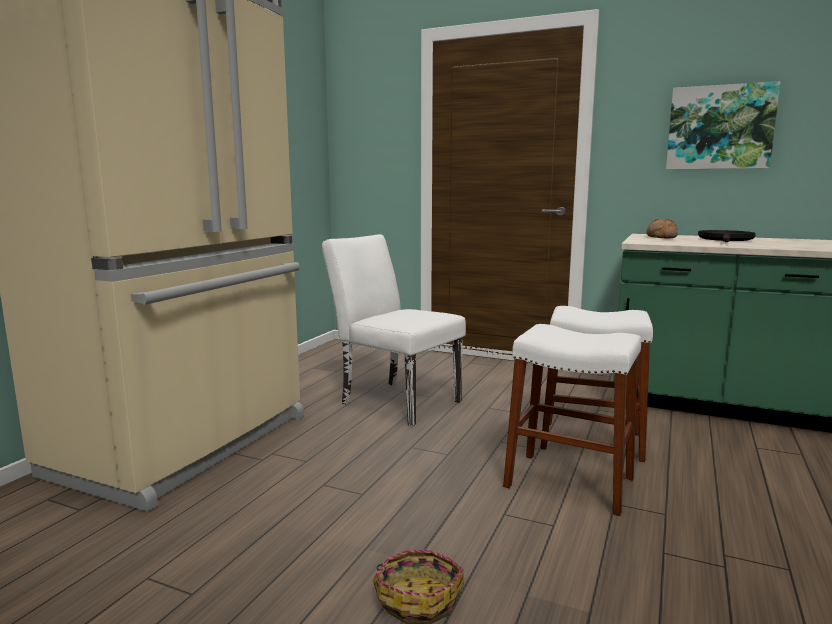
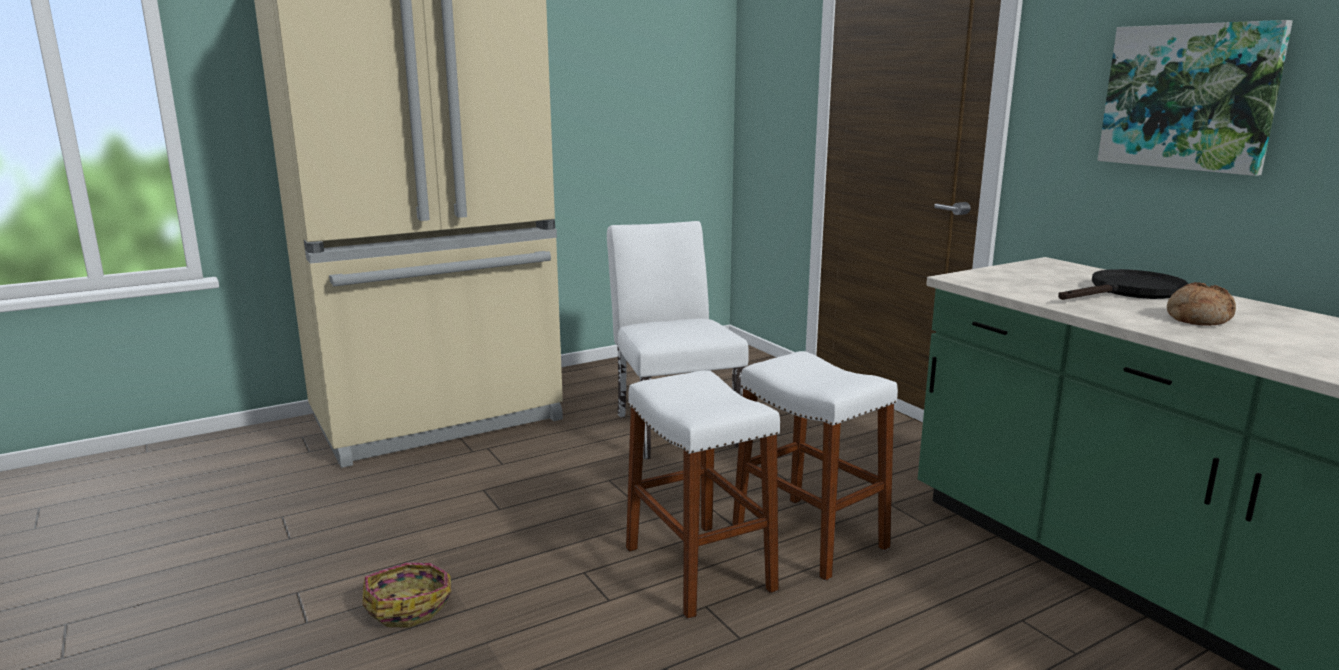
camera: 35 degrees right, 5 degrees up
bread [646,219,678,238] -> bread moved to [1167,282,1236,326]

